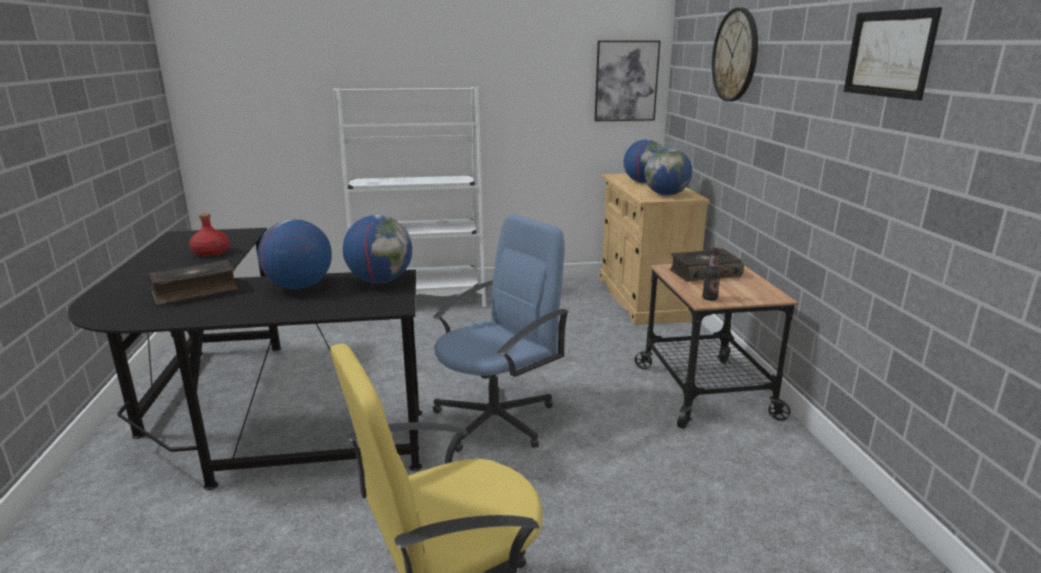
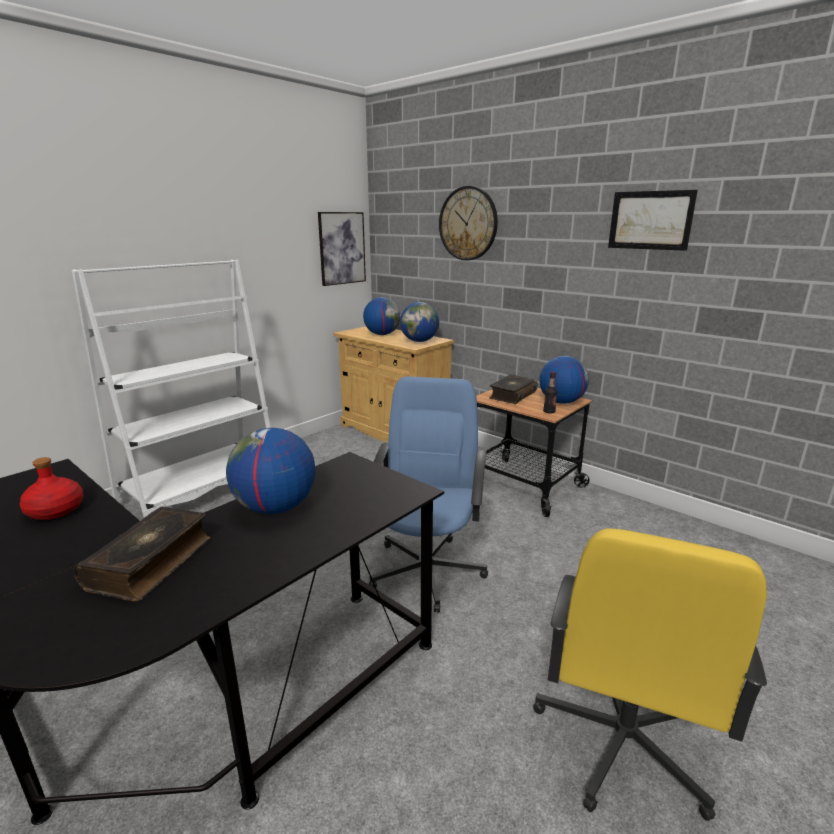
camera: 40 degrees left, 0 degrees up
globe [343,215,412,283] -> globe moved to [539,356,589,404]

